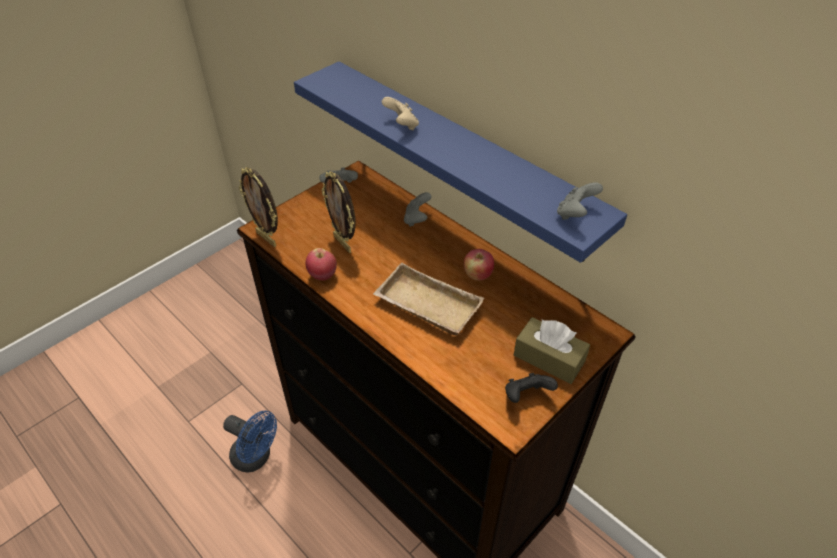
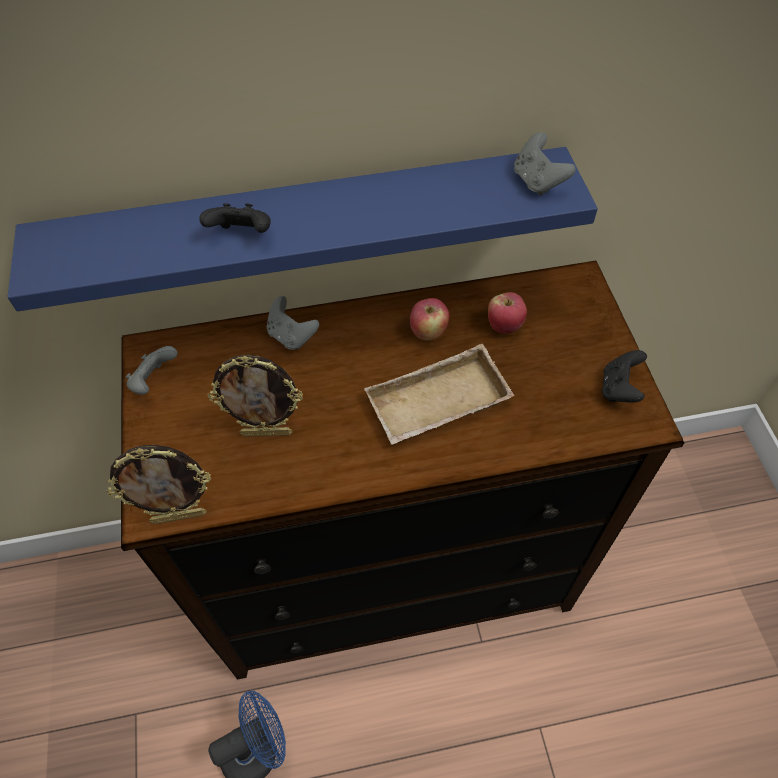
camera: 55 degrees left, 10 degrees up
apple [306,248,337,281] -> apple moved to [488,292,527,334]
beige game controller [382,97,419,130] -> black game controller [199,203,271,233]
brown tissue box [514,317,590,384] -> none

